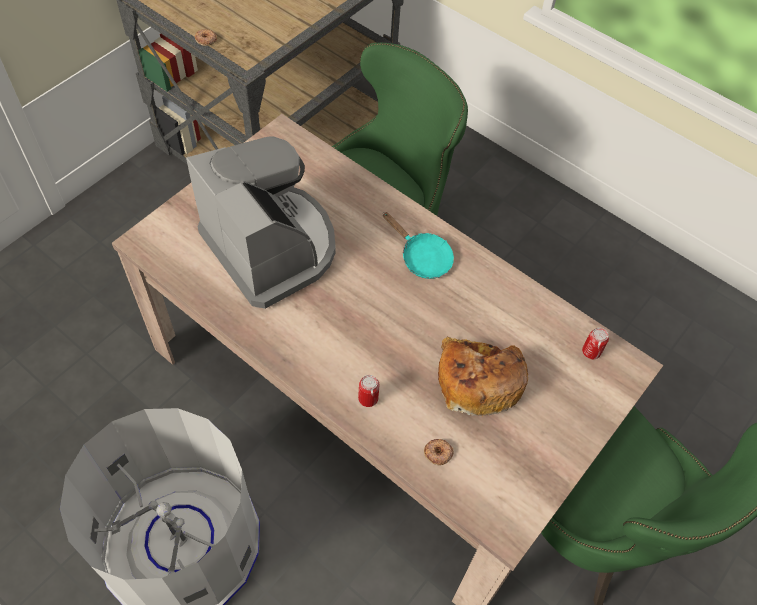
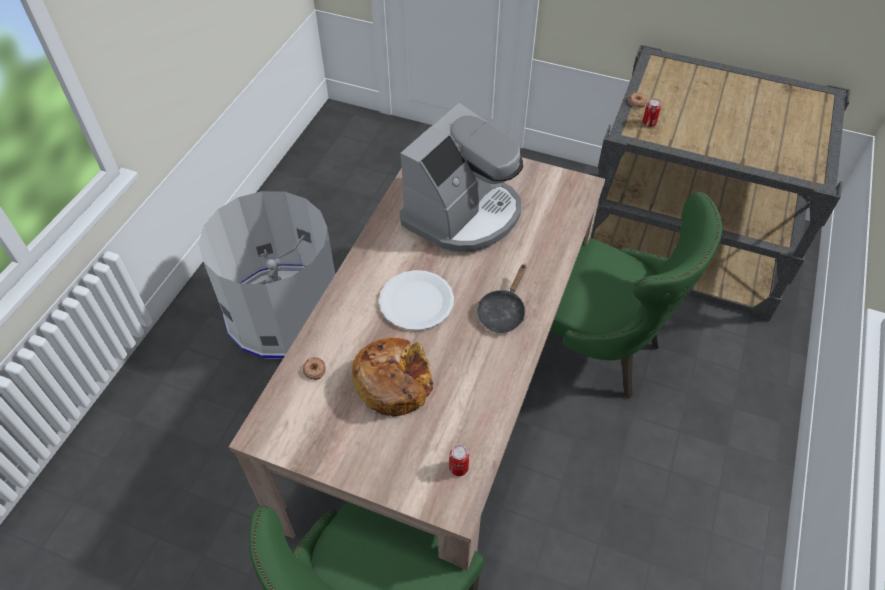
camera: 75 degrees right, 5 degrees down
can [358,375,379,407] -> can moved to [643,99,661,127]
turquoise frying pan [383,212,454,279] -> black frying pan [477,264,526,333]
none -> white plate [379,270,454,330]

